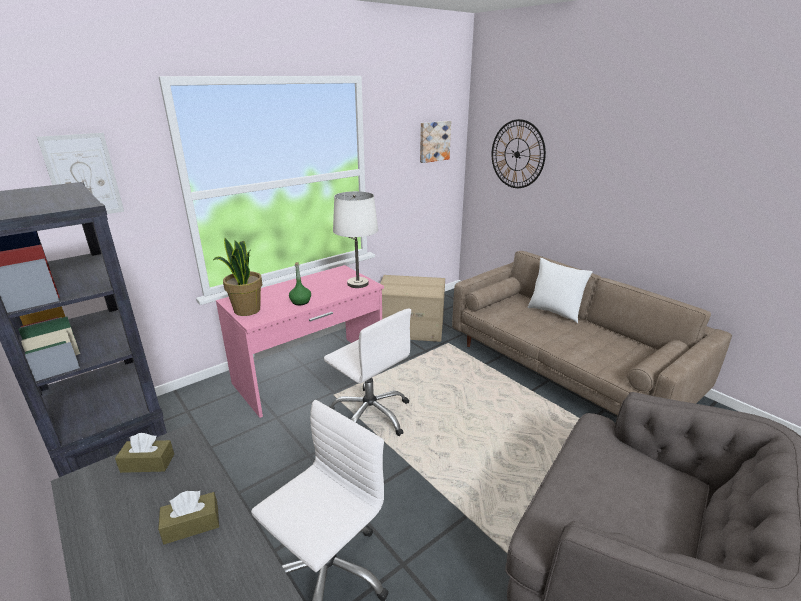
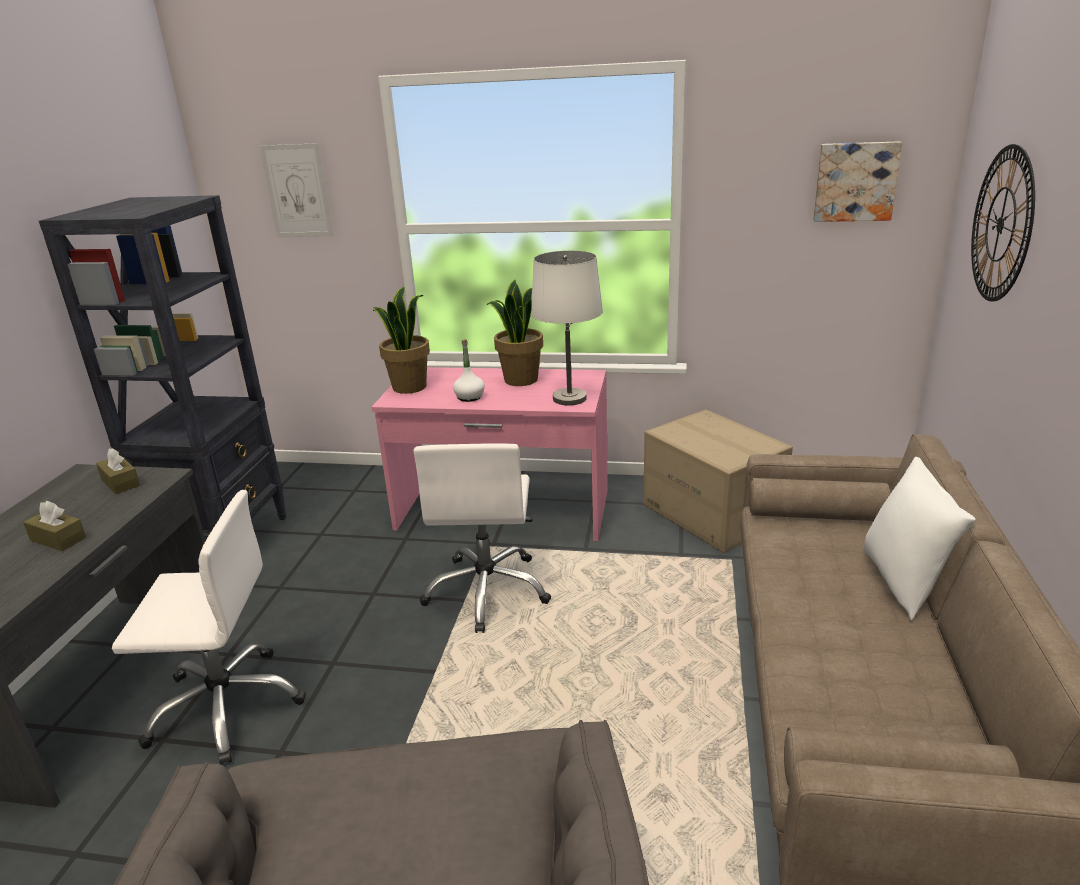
camera: 50 degrees right, 0 degrees up
green bottle [289,262,311,305] -> white bottle [453,339,485,402]
none -> potted plant [487,280,543,386]

